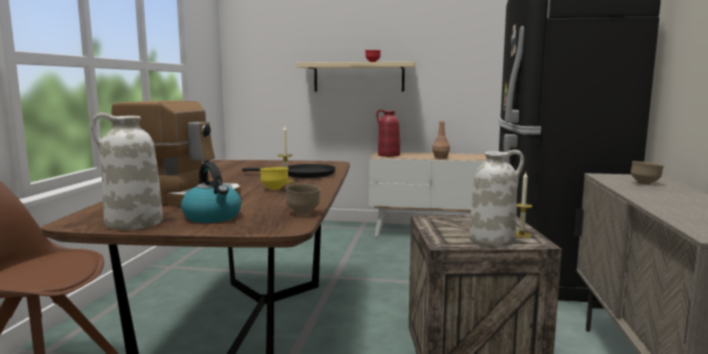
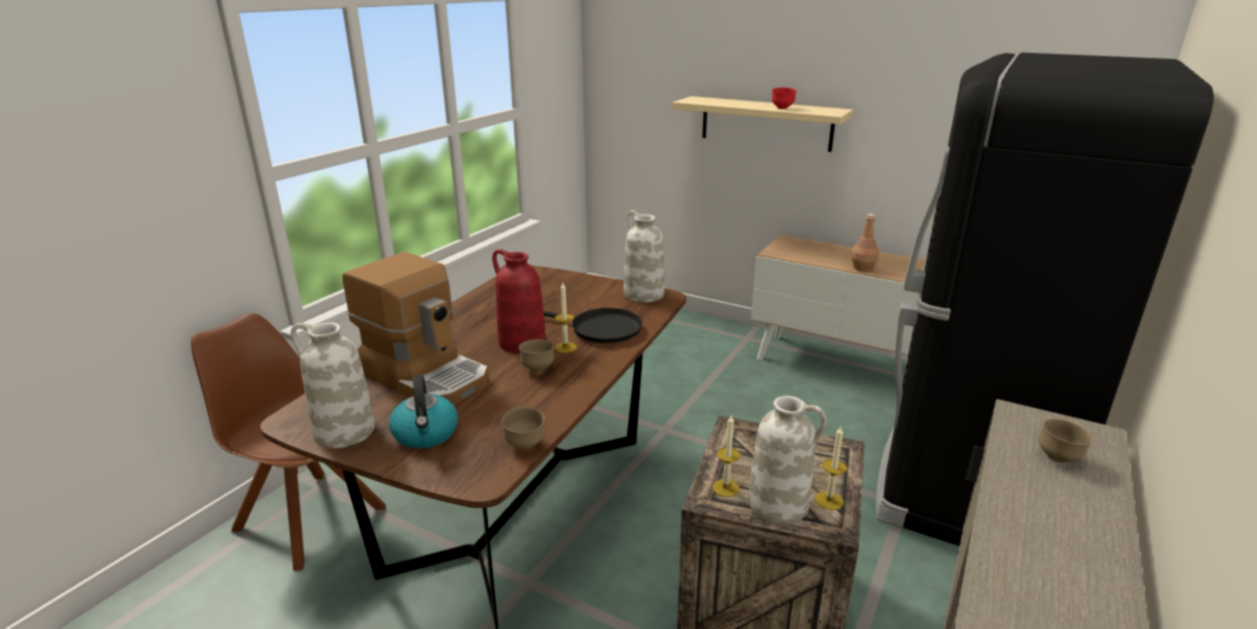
camera: 20 degrees right, 15 degrees up
yellow bowl [260,167,288,190] -> brown bowl [519,339,554,373]
red vase [376,109,400,157] -> red vase moved to [492,249,546,353]
none -> white vase [624,210,665,302]
none -> candle [713,414,740,497]

